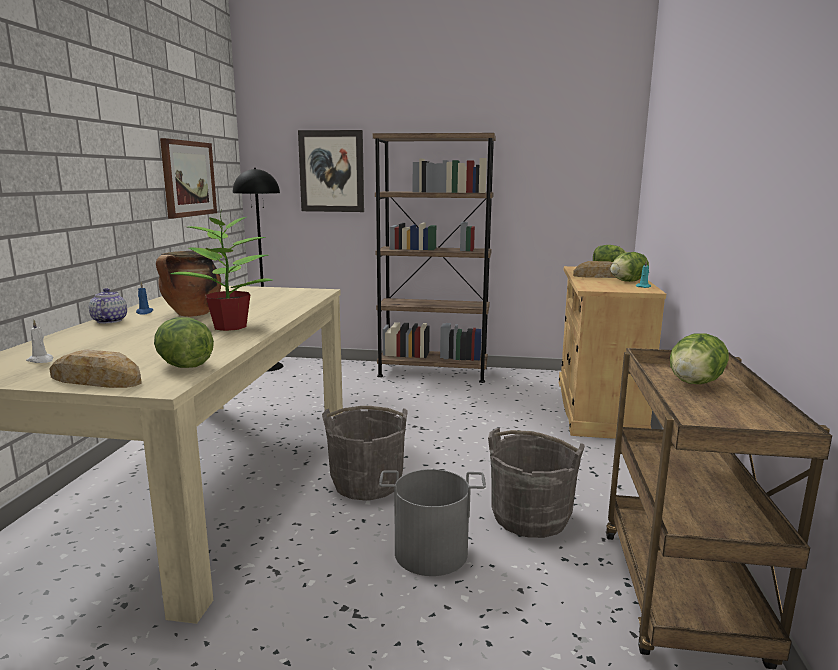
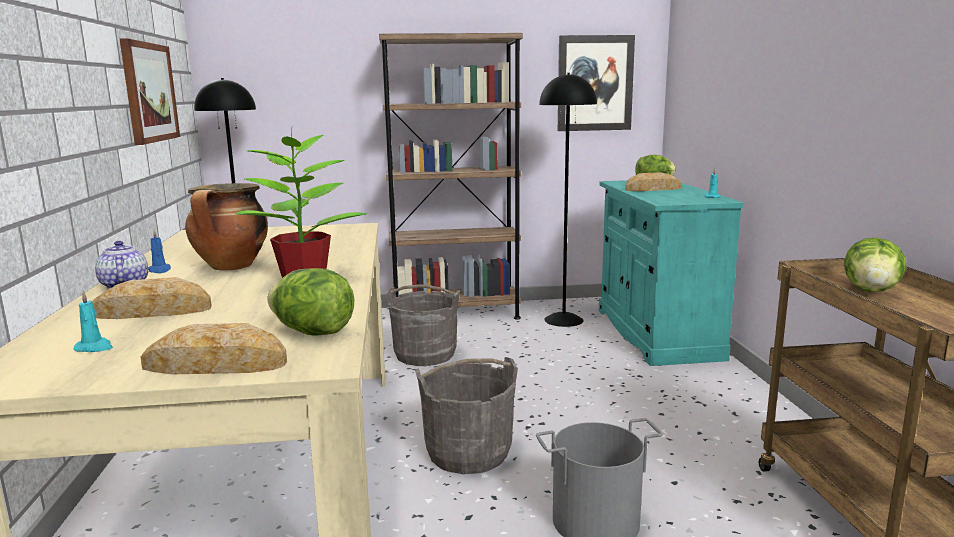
camera: 15 degrees left, 0 degrees up
white candle [26,320,54,363] -> turquoise candle [73,290,113,352]
picture [298,130,364,212] -> picture moved to [558,35,635,131]
grey bucket [488,428,585,538] -> grey bucket moved to [386,285,460,366]
beige cabinet [559,266,666,439] -> turquoise cabinet [599,180,744,366]
lettuce [610,252,649,282] -> none
none -> bread [92,277,212,319]
none -> black floor lamp [539,73,597,327]

